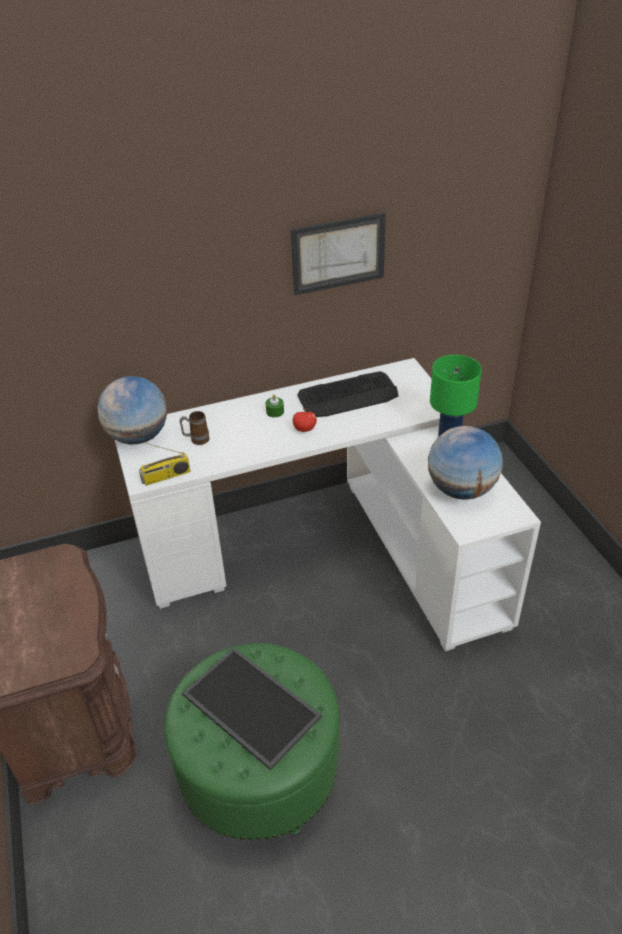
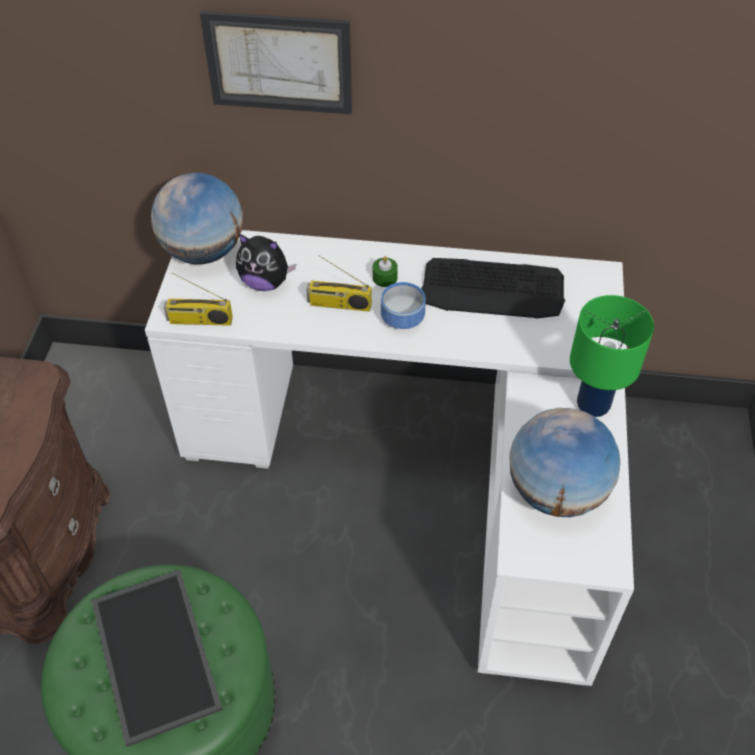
camera: 25 degrees right, 10 degrees up
mug [179,411,209,445] -> plush toy [236,233,296,291]
picture [291,212,386,295] -> picture moved to [200,11,352,114]
apple [293,408,317,432] -> bowl [381,282,425,329]
none -> radio [306,255,372,312]

